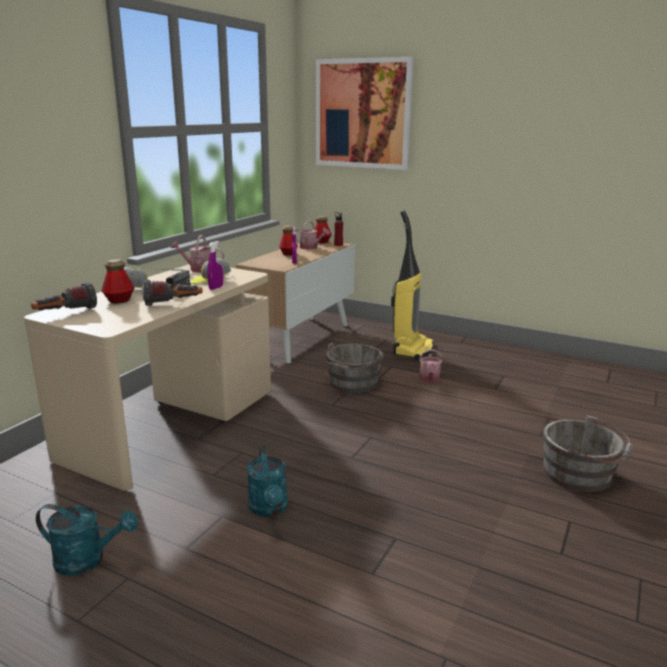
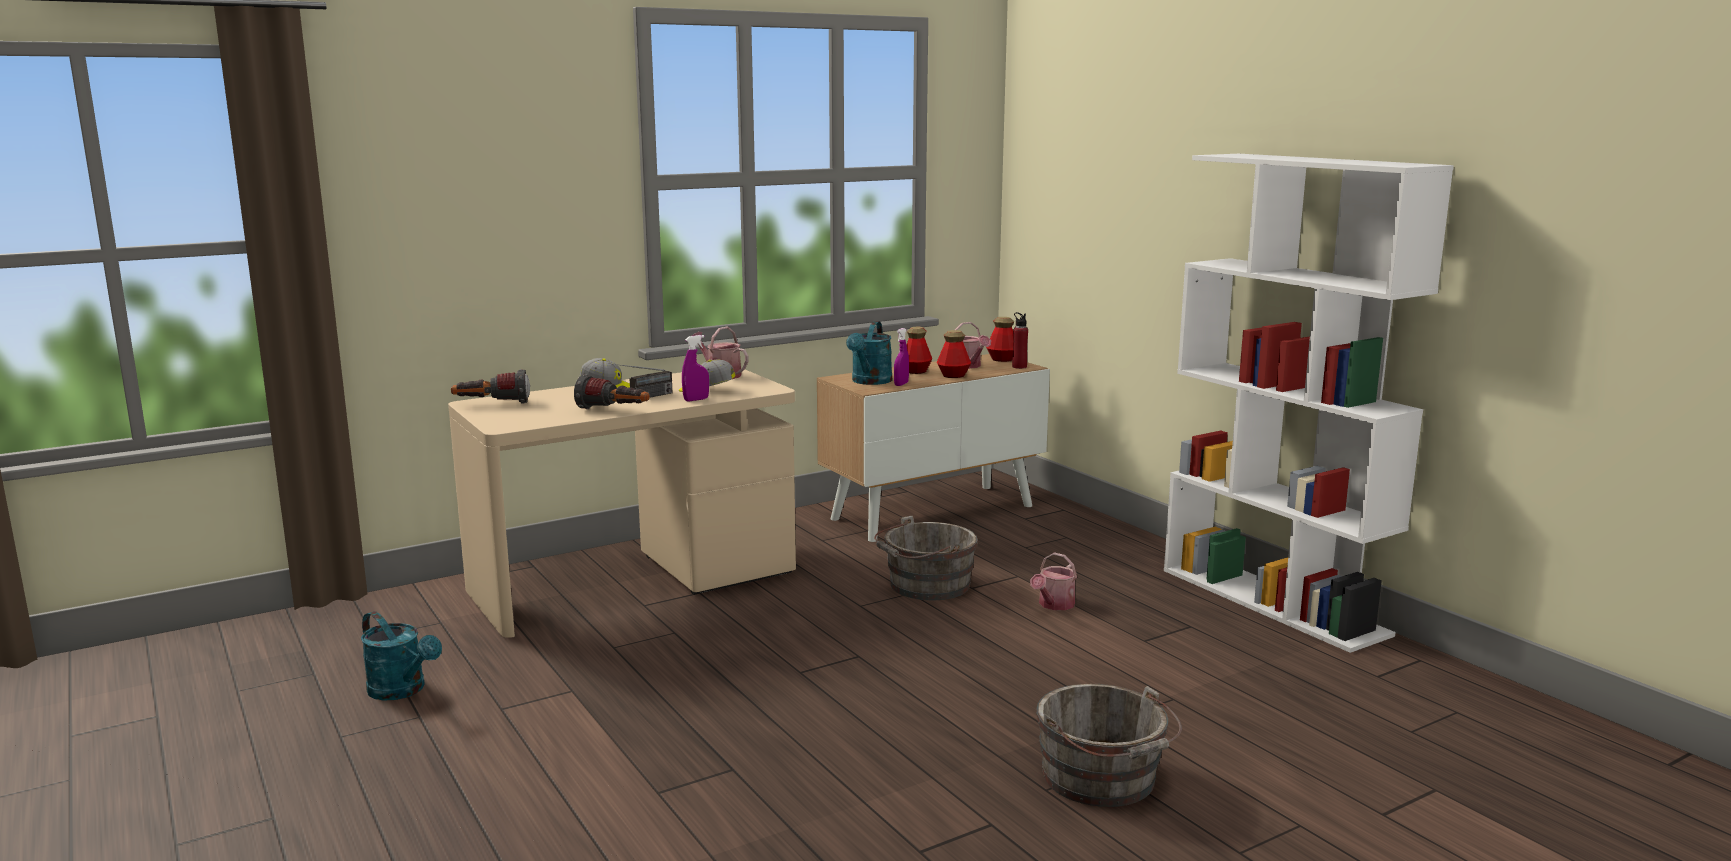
camera: 30 degrees right, 5 degrees down
bottle [101,259,135,304] -> bottle moved to [937,330,971,378]
turquoise watering can [247,446,288,517] -> turquoise watering can moved to [846,321,892,385]
picture [316,57,413,170] -> none
vacuum cleaner [391,210,434,360] -> none
none -> white bookcase [1164,154,1454,653]

